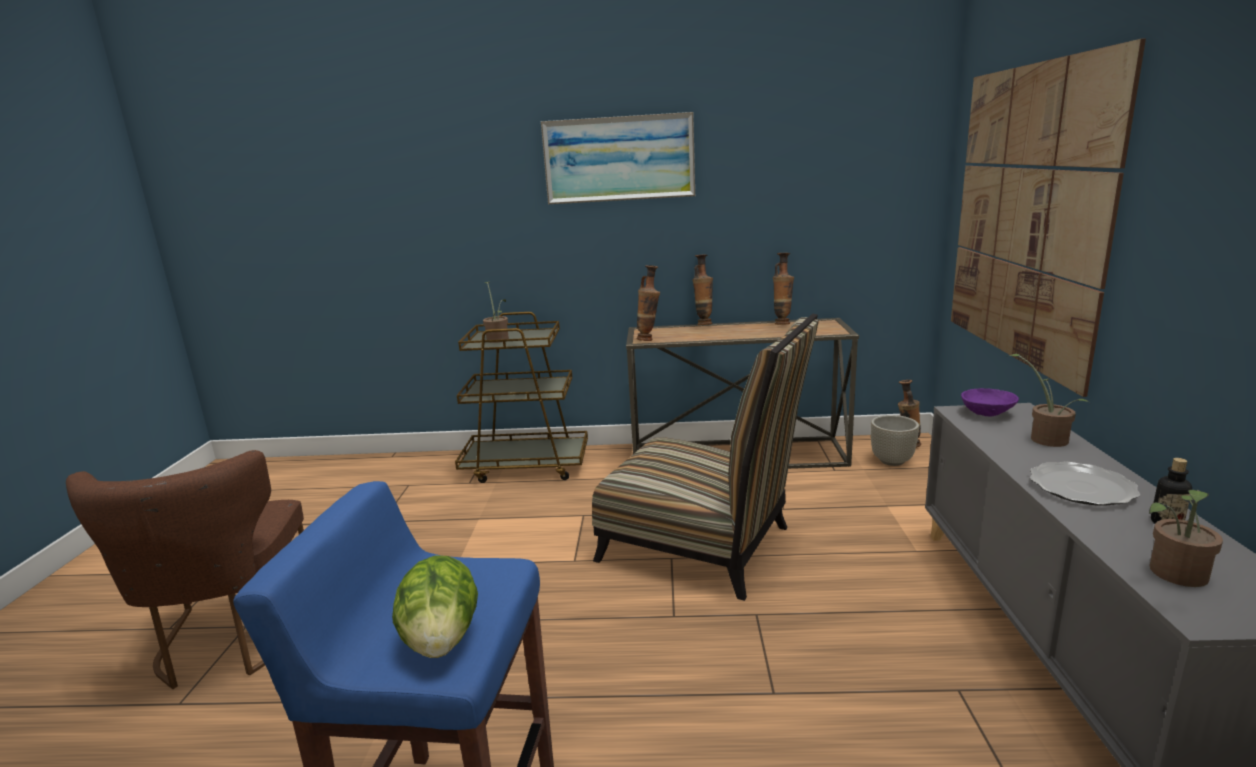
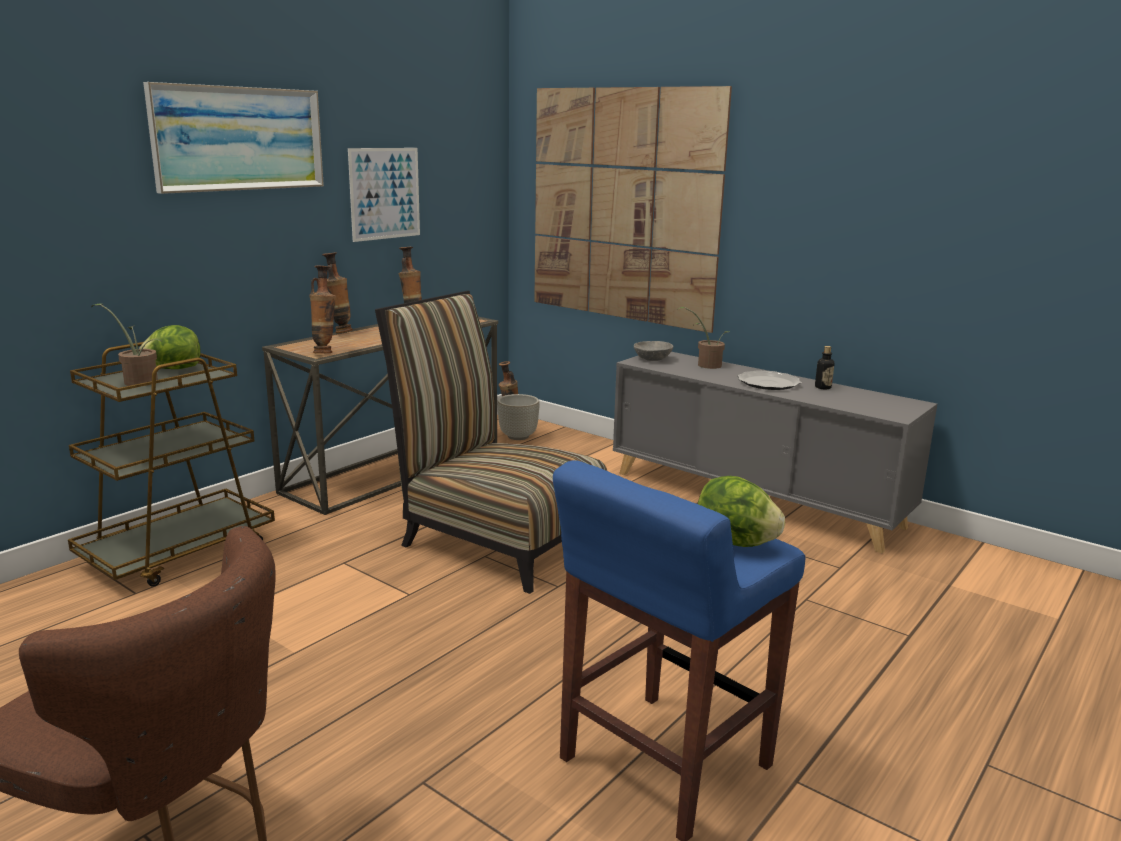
camera: 55 degrees left, 0 degrees up
chair [592,314,819,601] -> chair turned 120 degrees counterclockwise [375,290,607,594]
purple bowl [961,388,1019,416] -> grey bowl [634,341,673,361]
potted plant [1149,490,1223,587] -> none
none -> lettuce [139,325,201,369]
none -> picture [348,148,420,242]

